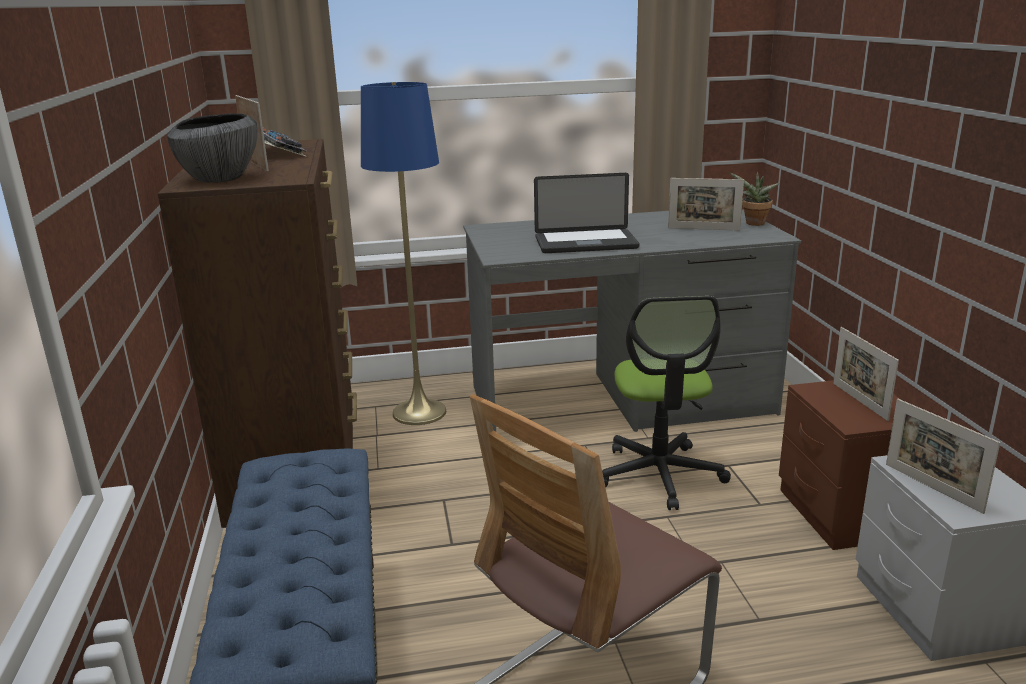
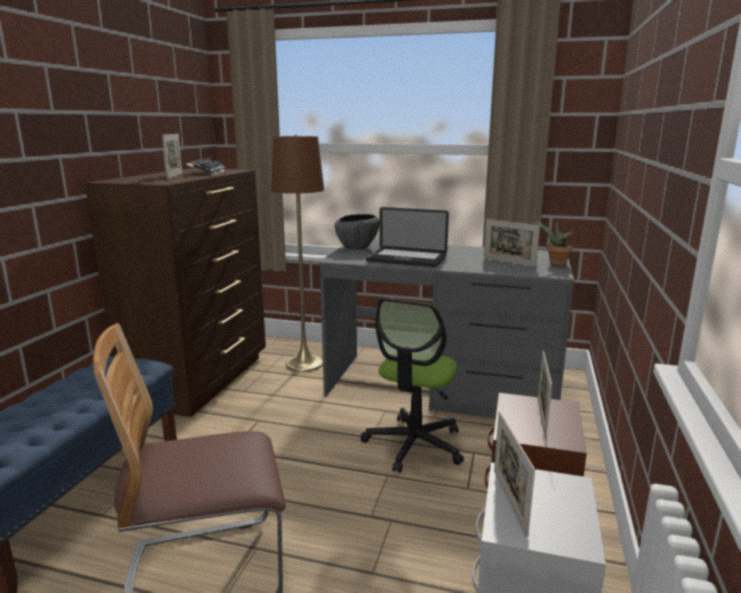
camera: 25 degrees right, 5 degrees down
bowl [167,113,257,183] -> bowl moved to [335,214,380,249]
blue floor lamp [361,82,446,425] -> brown floor lamp [271,135,324,372]

